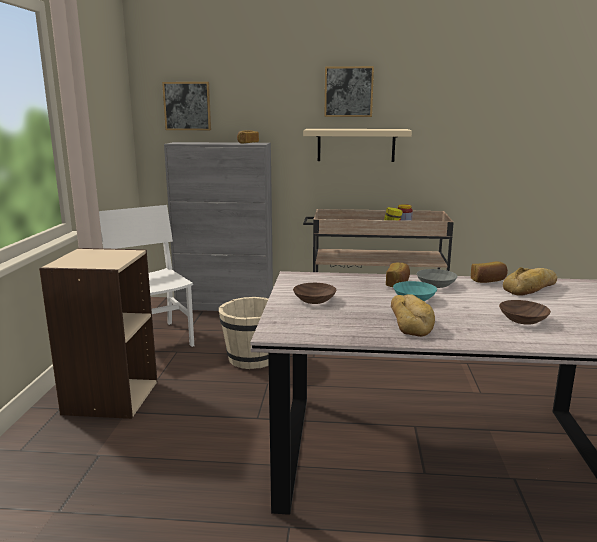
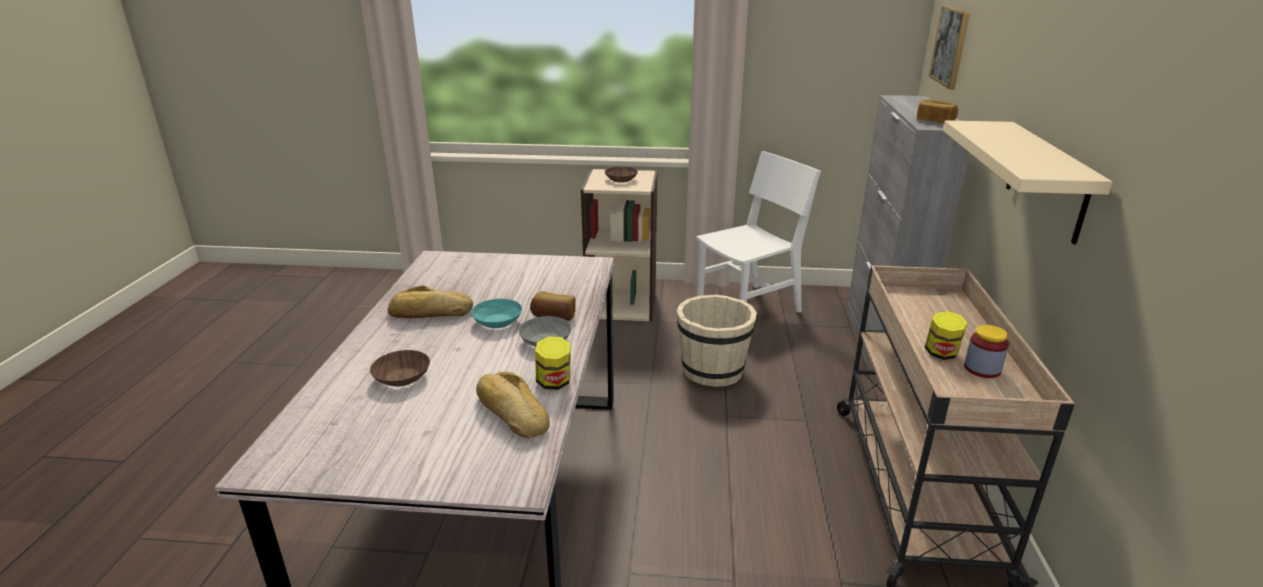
camera: 90 degrees right, 10 degrees up
brown bowl [293,283,336,304] -> brown bowl moved to [605,166,638,183]
picture [324,66,374,117] -> none
bread [471,262,508,283] -> jar [535,336,571,390]

